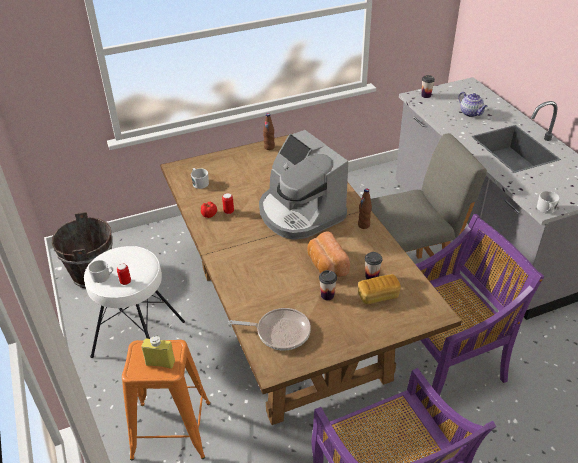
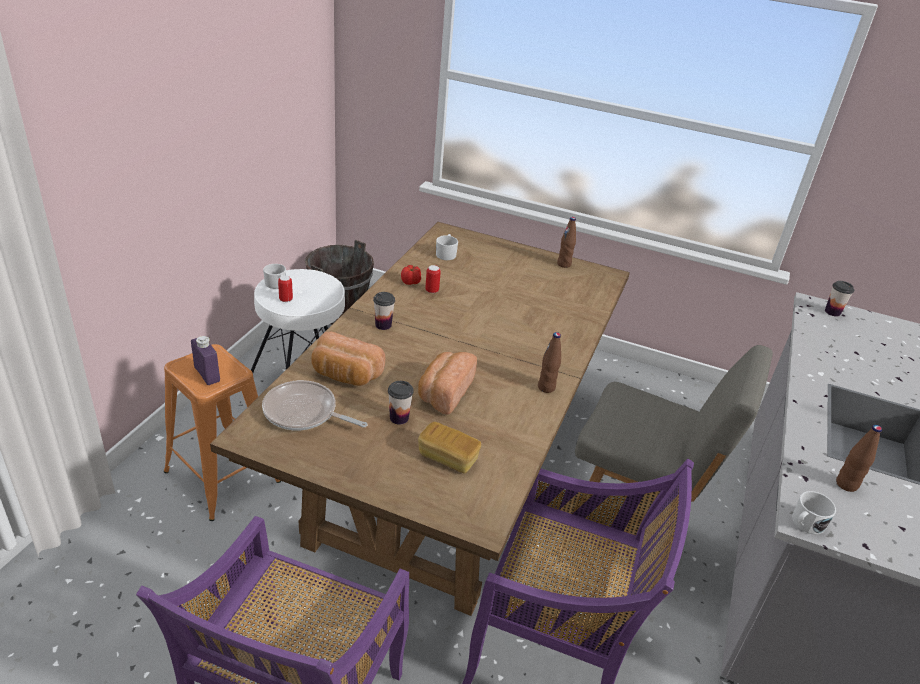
camera: 40 degrees right, 5 degrees down
yellow bottle [141,335,175,369] -> purple bottle [191,336,220,385]
frying pan [229,308,311,350] -> frying pan turned 150 degrees clockwise [262,380,367,431]
coffee machine [259,130,348,240] -> none
cup [365,252,382,279] -> cup moved to [373,292,395,330]
teapot [459,92,488,117] -> none
none -> bread [311,332,385,386]
none -> brown bottle [836,425,882,492]

